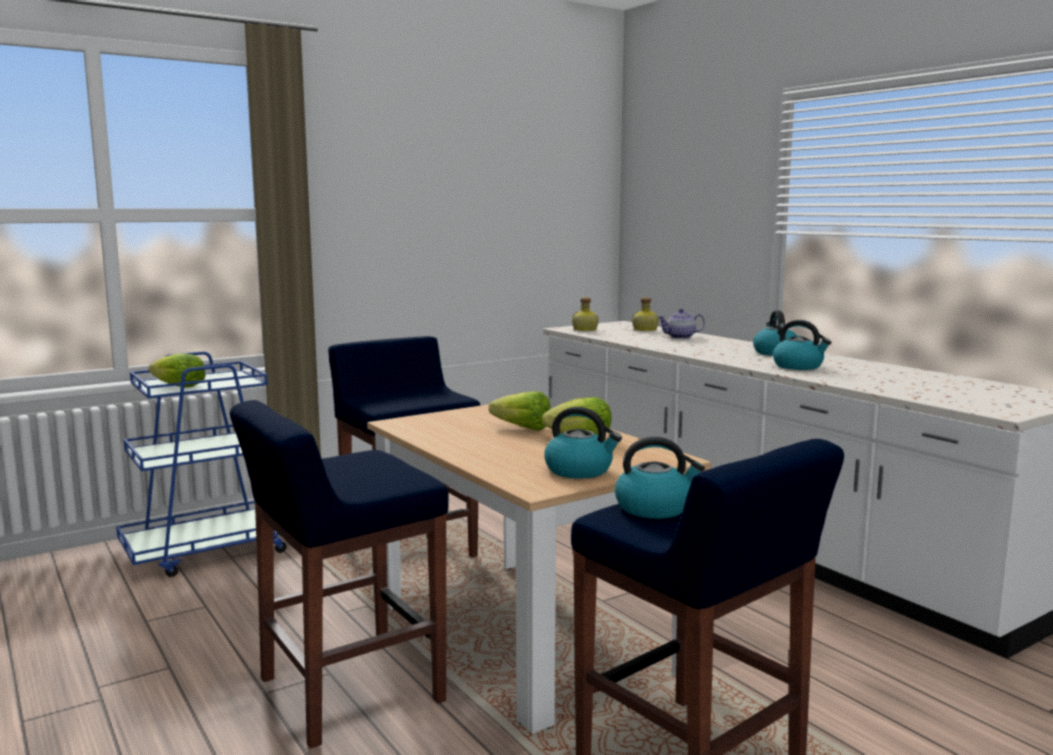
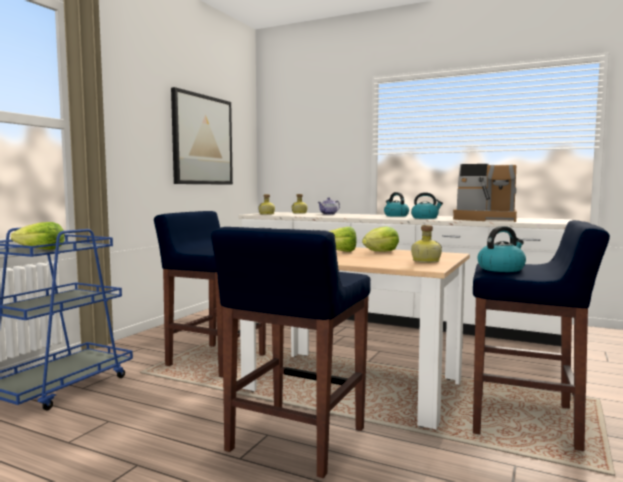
camera: 30 degrees left, 5 degrees down
kettle [544,407,622,479] -> bottle [411,225,442,263]
none -> picture [171,87,233,185]
none -> coffee machine [453,164,517,222]

